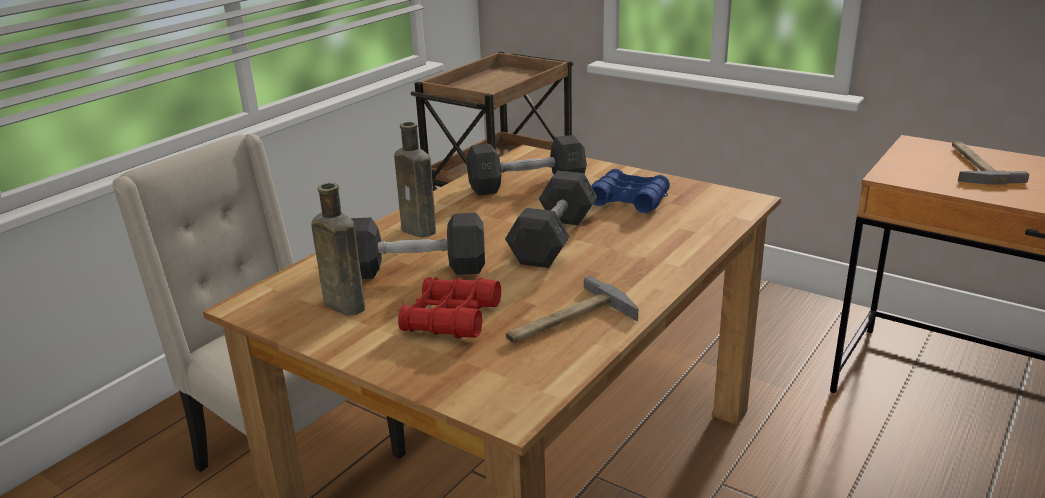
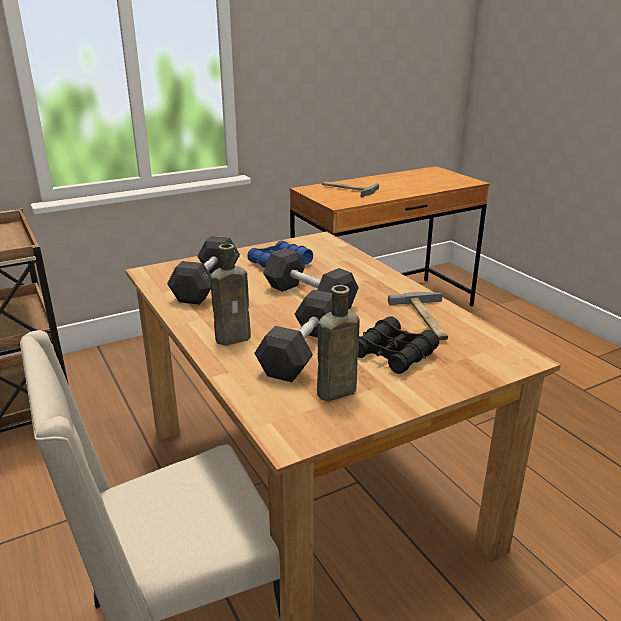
camera: 65 degrees left, 0 degrees up
red binoculars [398,277,501,339] -> black binoculars [358,316,439,374]

